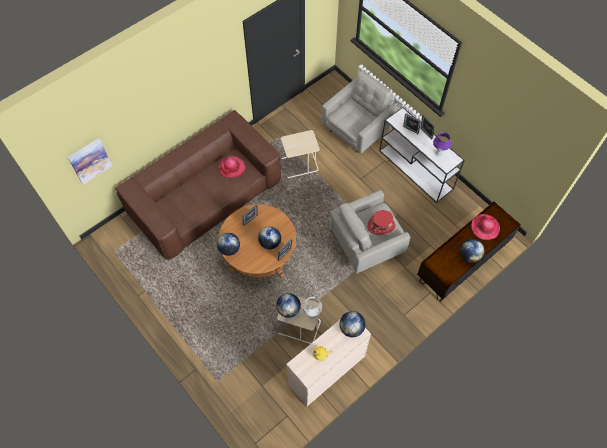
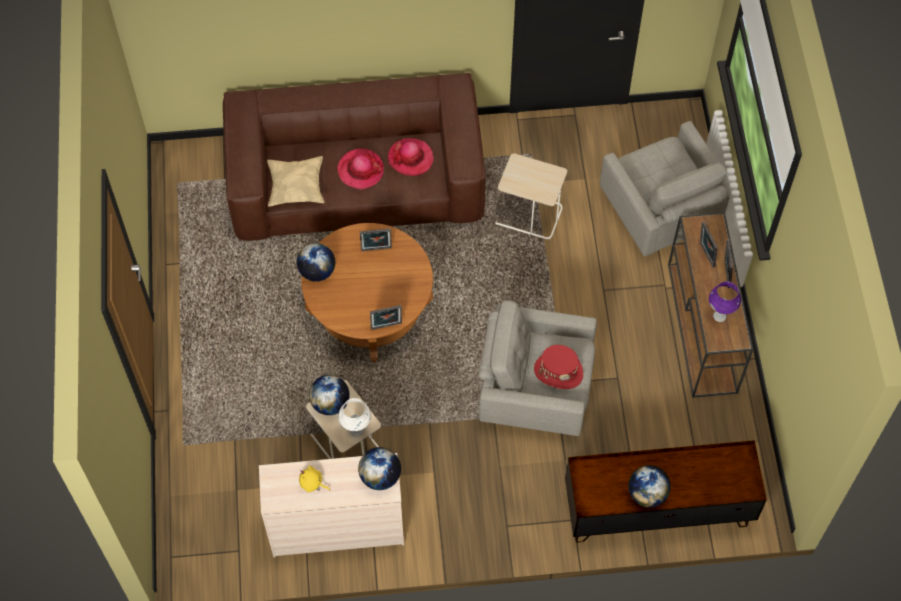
camera: 35 degrees right, 0 degrees up
picture [68,138,112,185] -> none
globe [258,226,281,249] -> none
grey armchair [322,70,398,154] -> grey armchair turned 75 degrees clockwise [600,121,731,257]
white console table [379,107,465,203] -> brown console table [668,212,753,398]
hat [471,214,500,240] -> hat moved to [337,148,384,189]
none -> beige pillow [267,156,324,207]

